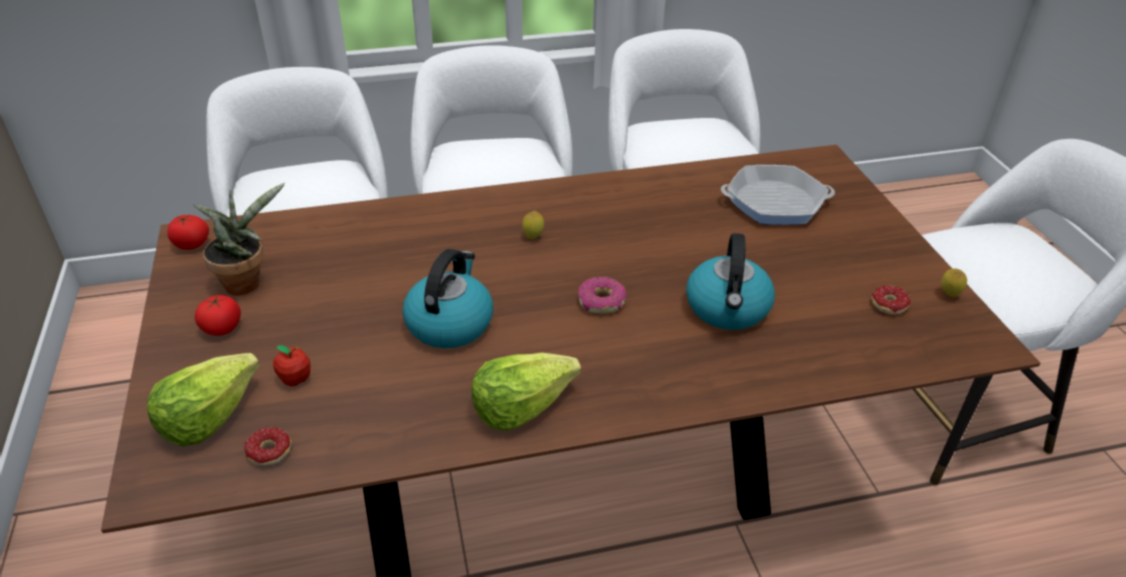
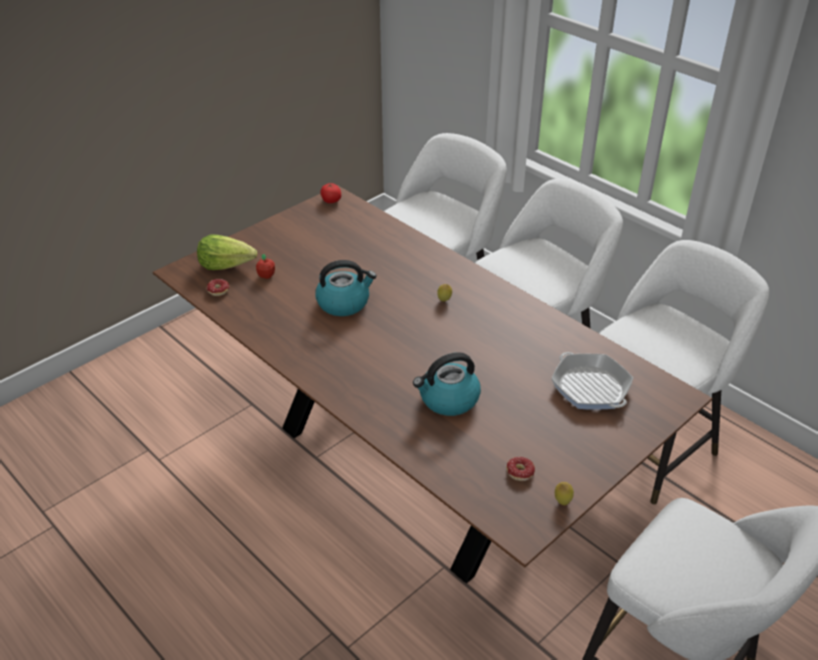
camera: 60 degrees right, 0 degrees up
potted plant [193,183,285,295] -> none
tomato [195,294,241,336] -> none
lettuce [471,353,581,431] -> none
donut [578,277,627,314] -> none

